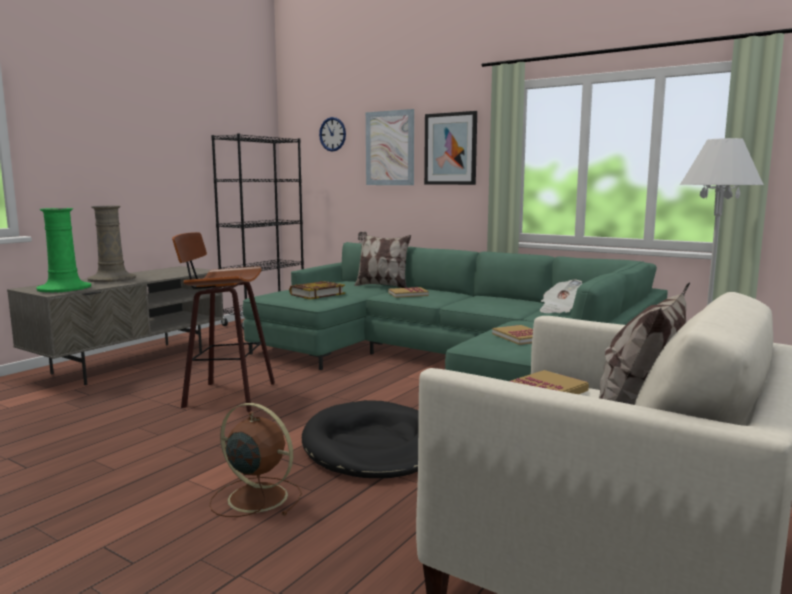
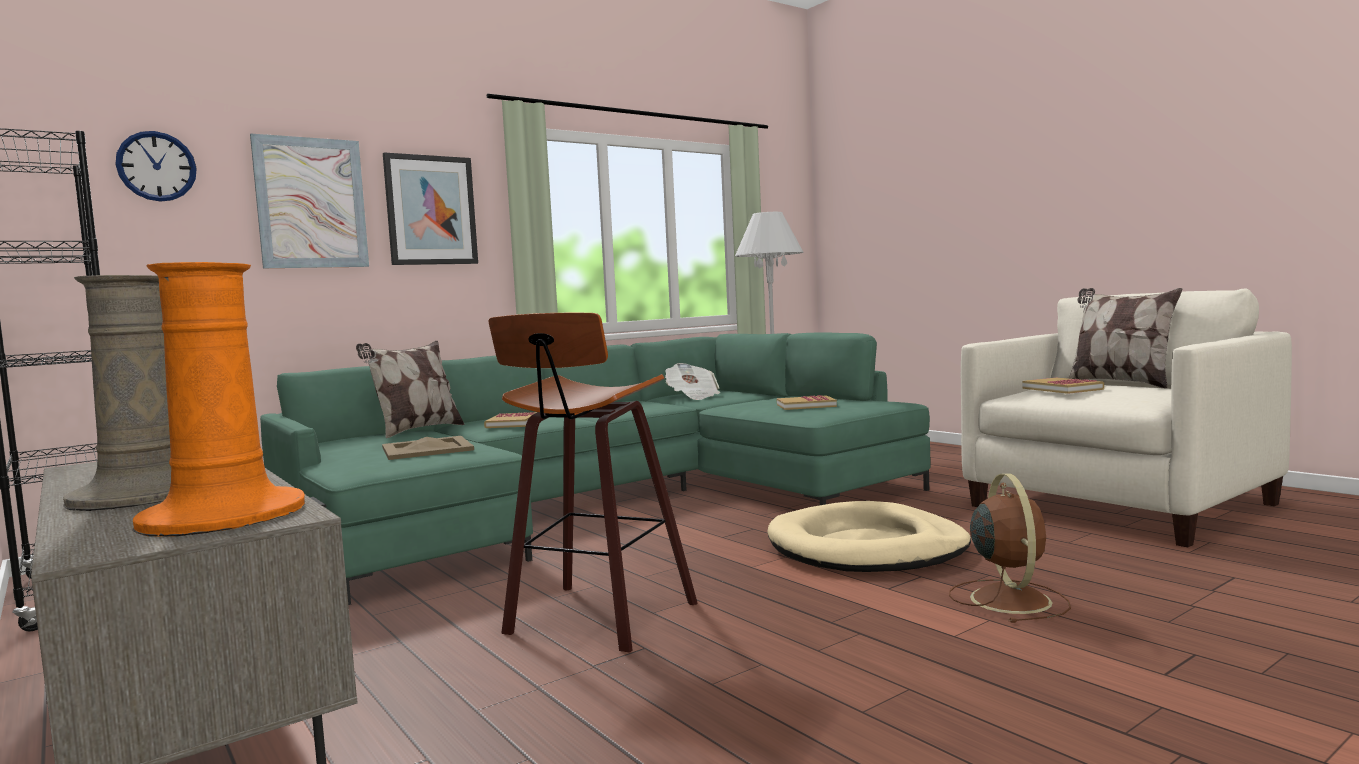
camera: 70 degrees left, 5 degrees down
green vase [36,208,91,293] -> orange vase [133,262,305,537]
brown fan [209,403,302,517] -> brown fan turned 135 degrees clockwise [949,473,1071,623]
book [289,281,345,300] -> beige tray [382,436,474,460]
black dog bed [302,400,419,478] -> beige dog bed [767,501,971,572]

